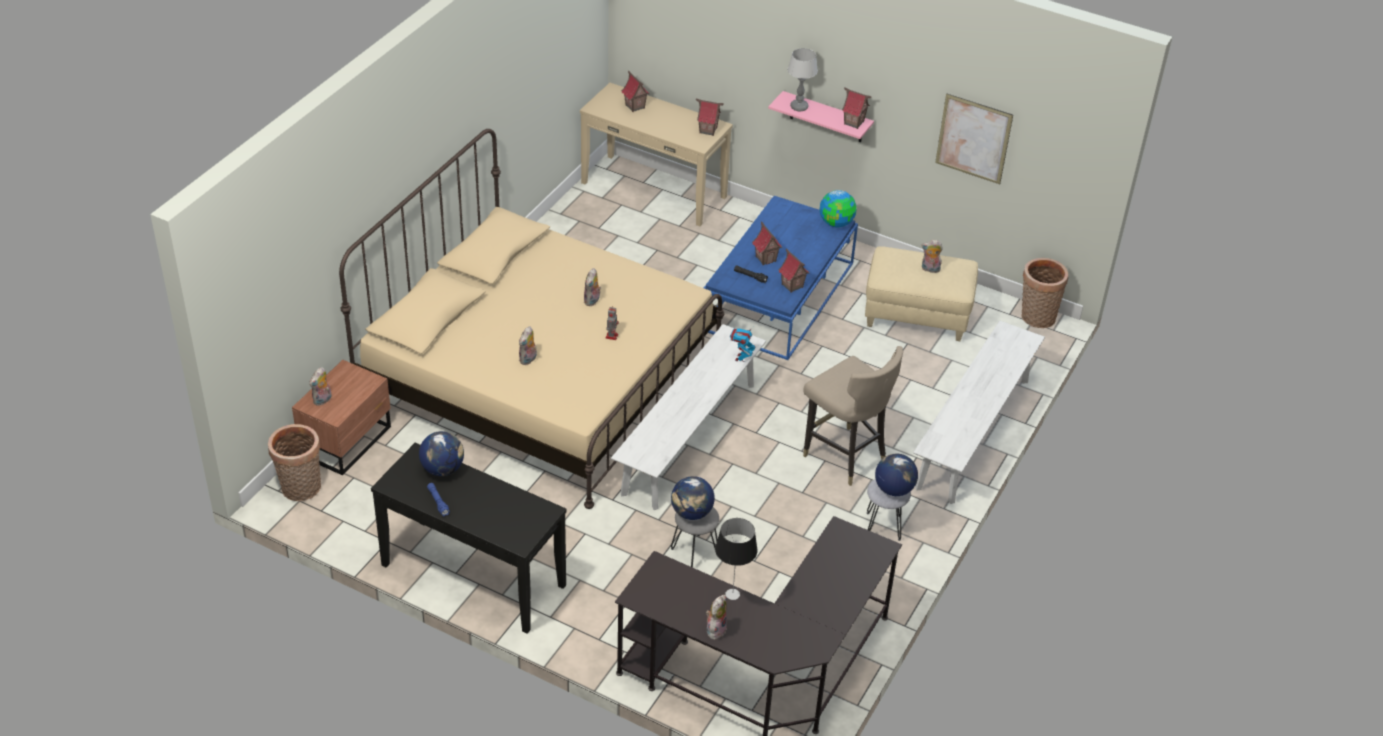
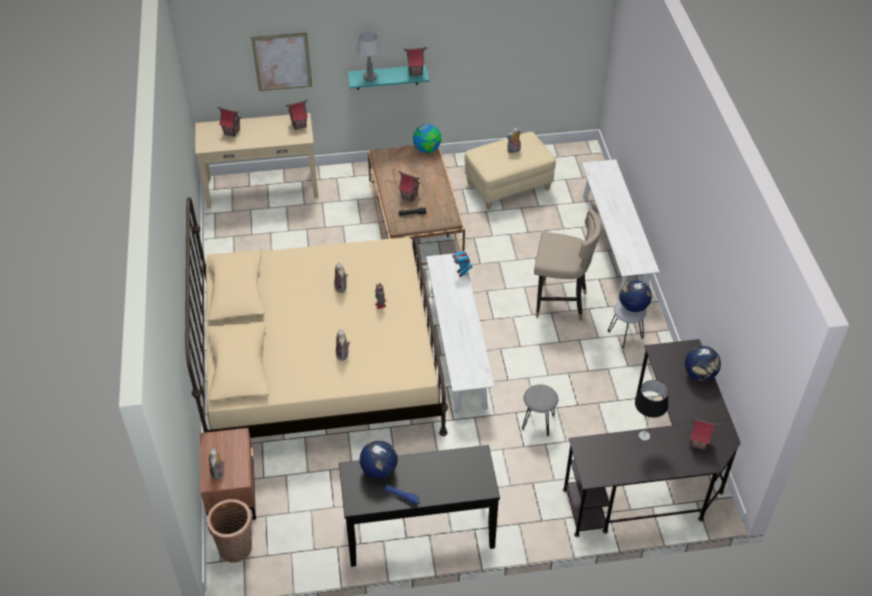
camera: 35 degrees left, 5 degrees up
globe [671,476,715,520] -> globe moved to [685,346,721,381]
blue coffee table [704,196,858,360] -> brown coffee table [368,145,465,266]
plush toy [706,595,727,640] -> none
pink shelf [768,91,874,142] -> turquoise shelf [347,65,430,90]
toy house [778,248,809,293] -> toy house moved to [690,417,720,451]
picture [935,94,1013,184] -> picture moved to [251,33,312,91]
basket [1021,258,1069,328] -> none

